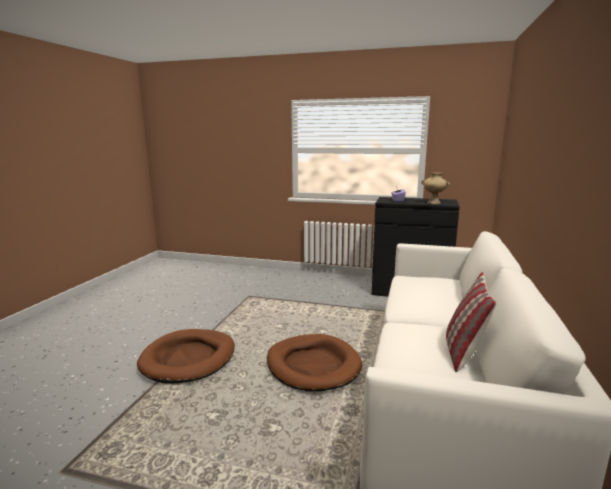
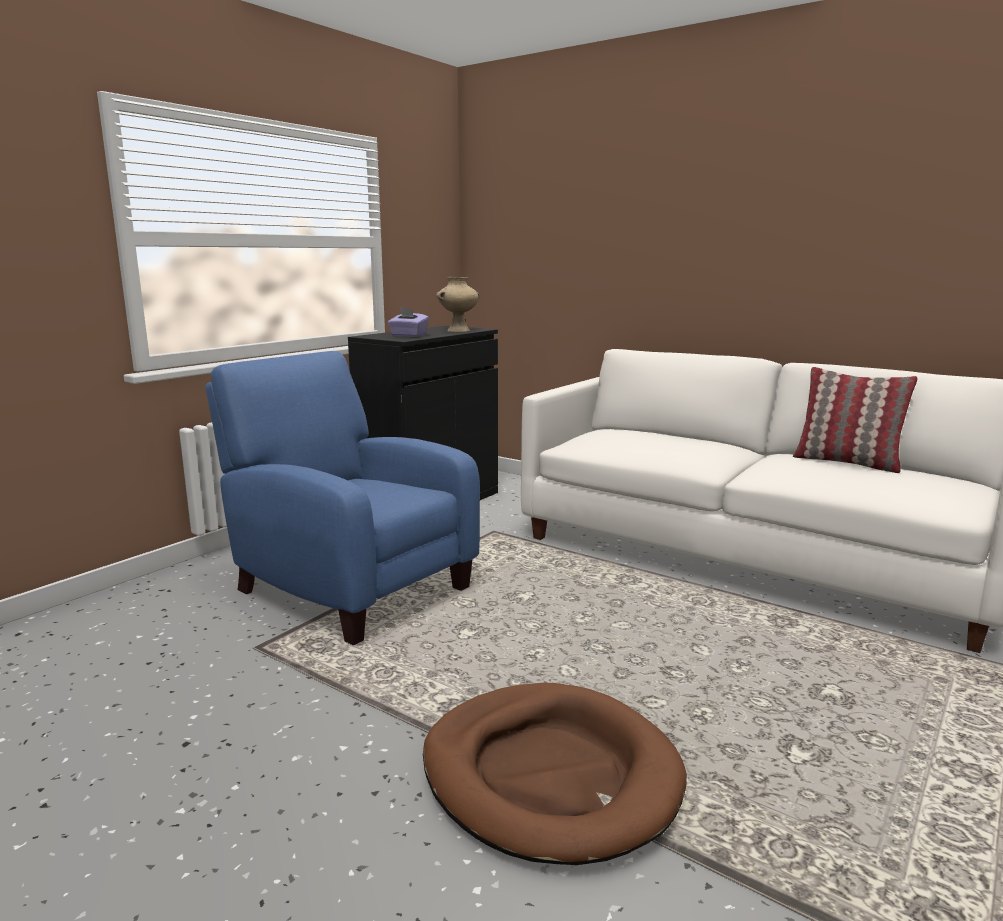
camera: 70 degrees left, 0 degrees up
brown dog bed [267,334,362,392] -> none
none -> blue armchair [205,351,480,645]

